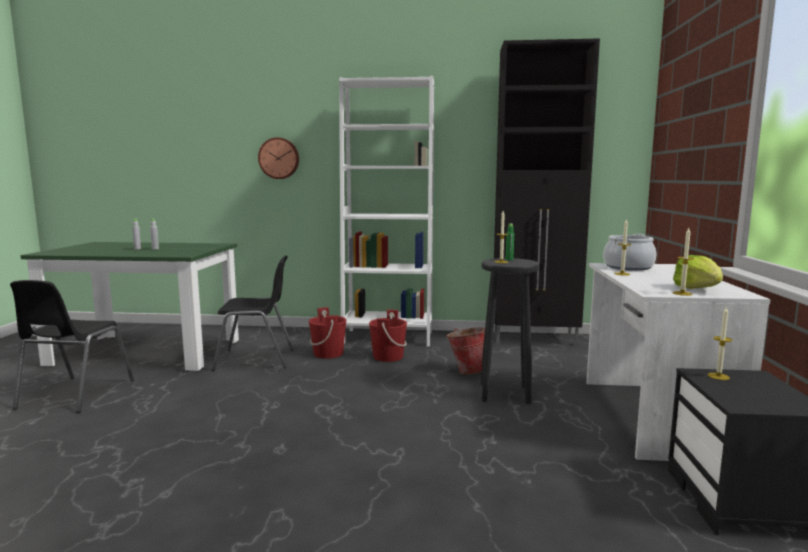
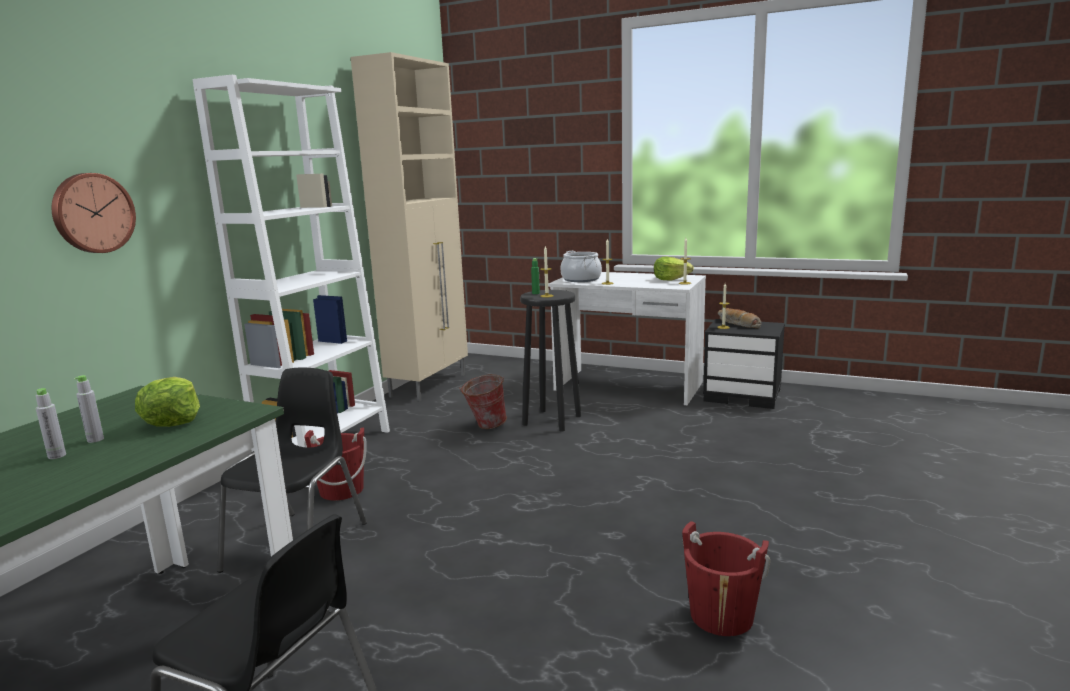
camera: 70 degrees left, 5 degrees up
red bucket [369,310,407,362] -> red bucket moved to [682,521,770,636]
black cabinet [494,38,600,346] -> beige cabinet [351,52,468,401]
none -> lettuce [135,377,200,427]
none -> bread [718,308,762,328]

